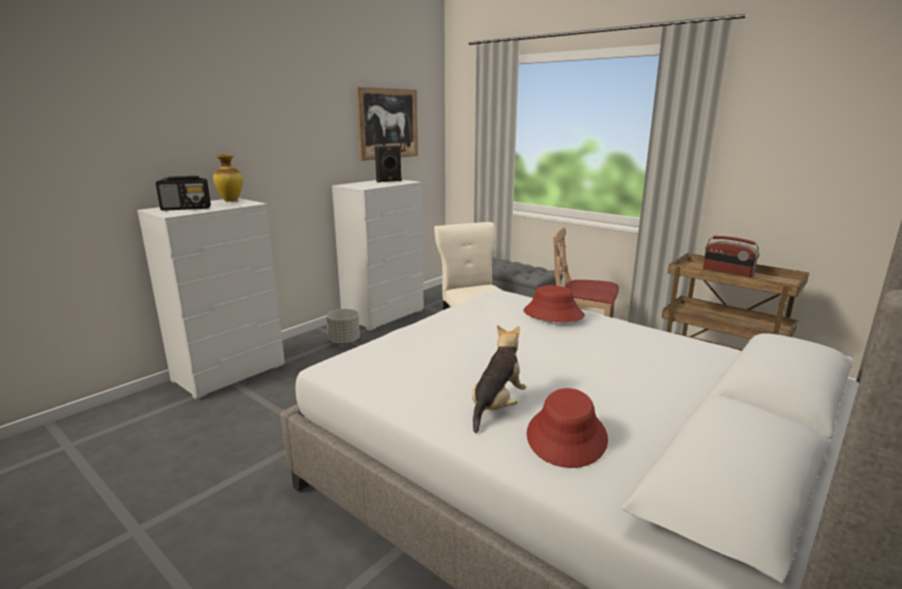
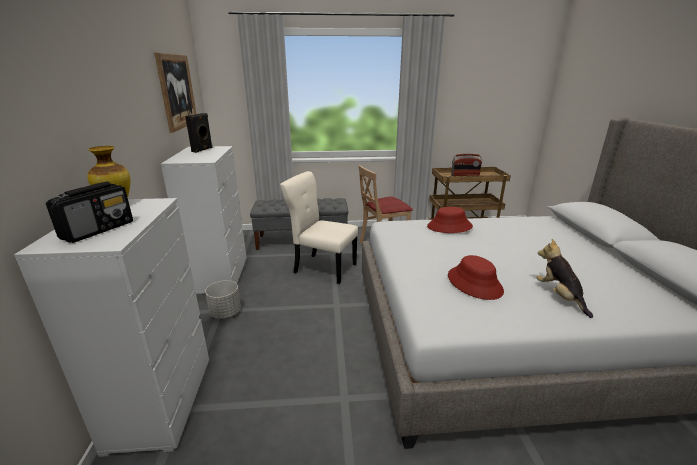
camera: 45 degrees left, 5 degrees up
red hat [527,388,608,468] -> red hat moved to [448,255,504,300]

